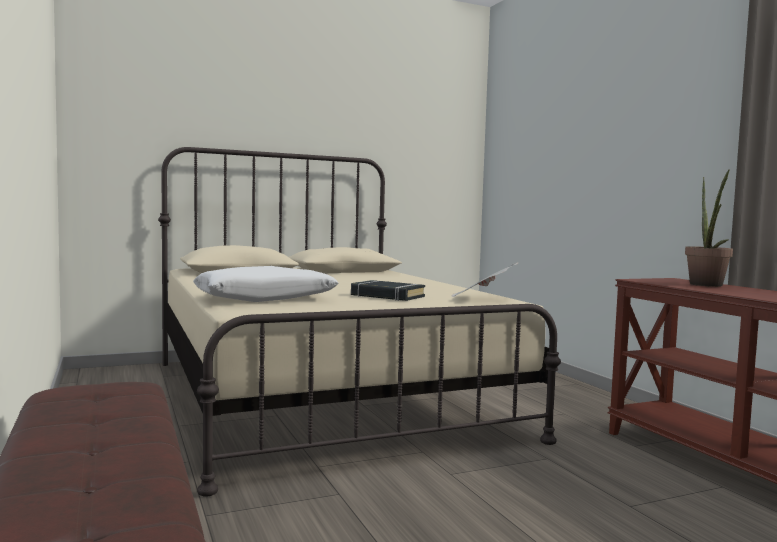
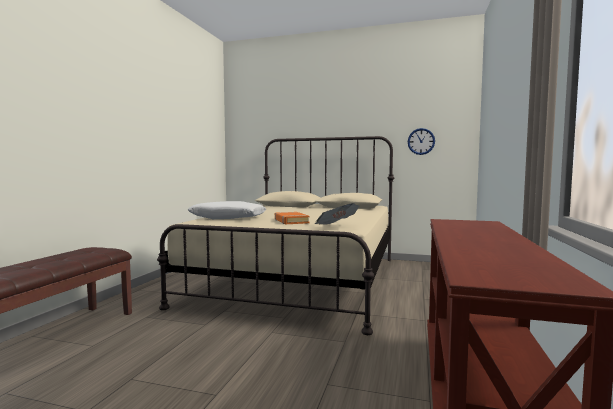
camera: 40 degrees right, 0 degrees up
black book [351,280,425,301] -> orange book [275,212,309,224]
potted plant [685,169,733,287] -> none
none -> wall clock [408,128,435,155]

